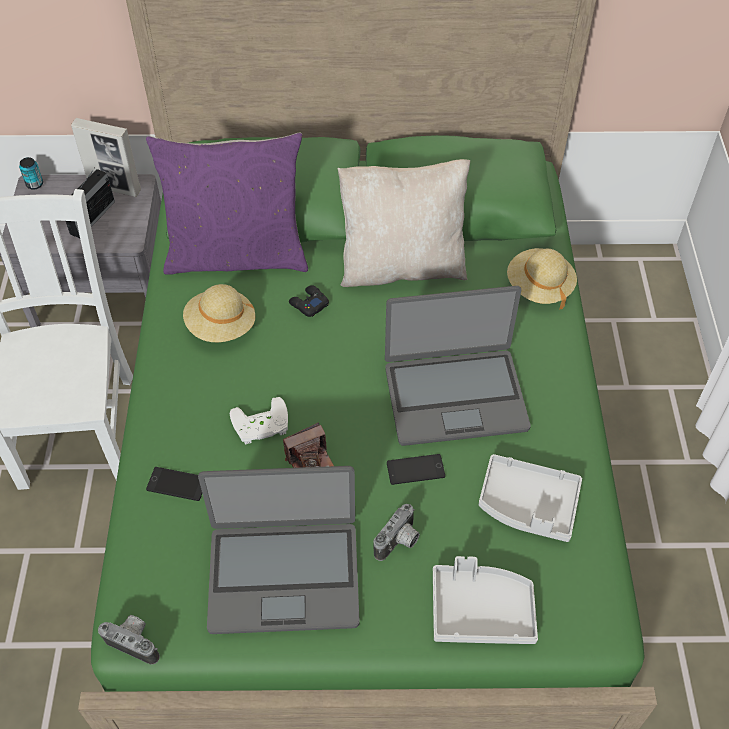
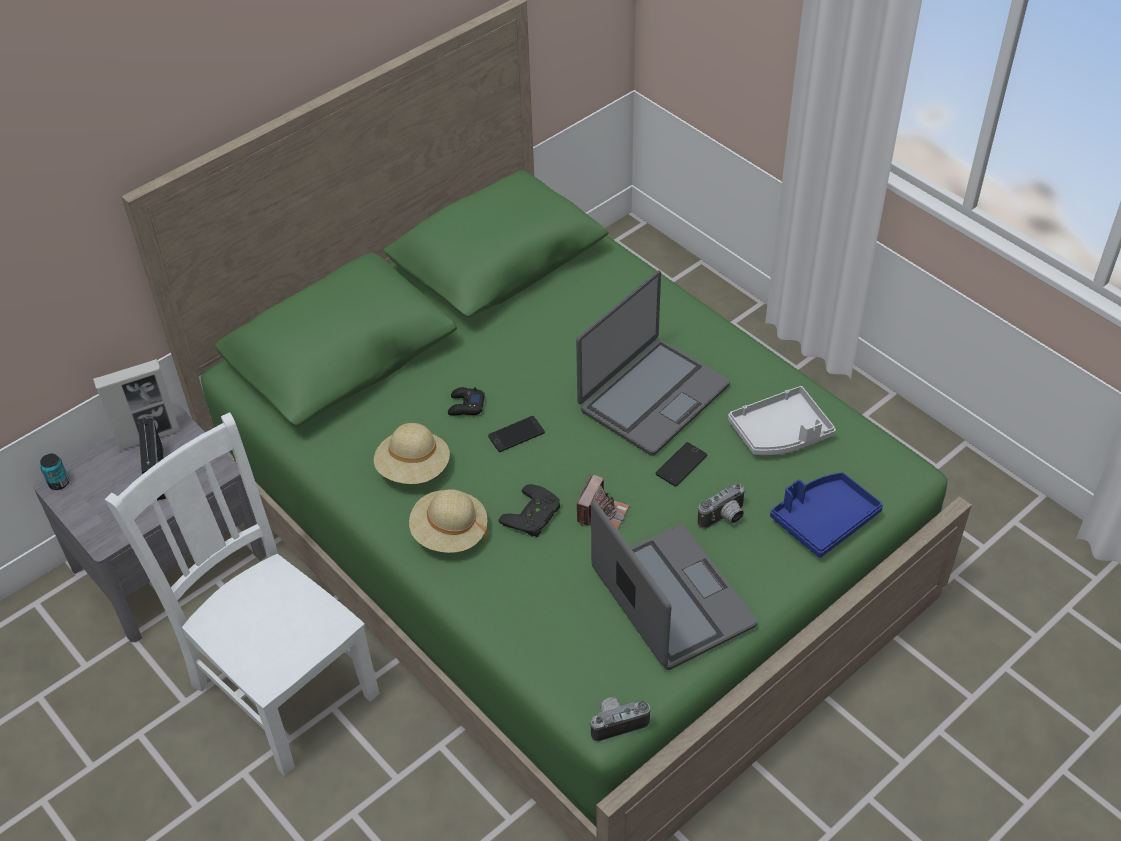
camera: 40 degrees left, 5 degrees down
purple pillow [146,133,308,275] -> none
phone [146,467,202,501] -> phone moved to [488,416,545,452]
laptop [198,466,360,634] -> laptop turned 75 degrees counterclockwise [591,500,757,670]
white game controller [230,397,288,445] -> black game controller [498,484,560,537]
beige pillow [338,159,470,287] -> none
camera [373,504,420,561] -> camera turned 60 degrees clockwise [698,484,746,529]
grey tray [433,556,538,644] -> blue tray [770,472,883,558]
beige hat [507,248,577,309] -> beige hat moved to [409,489,488,553]

